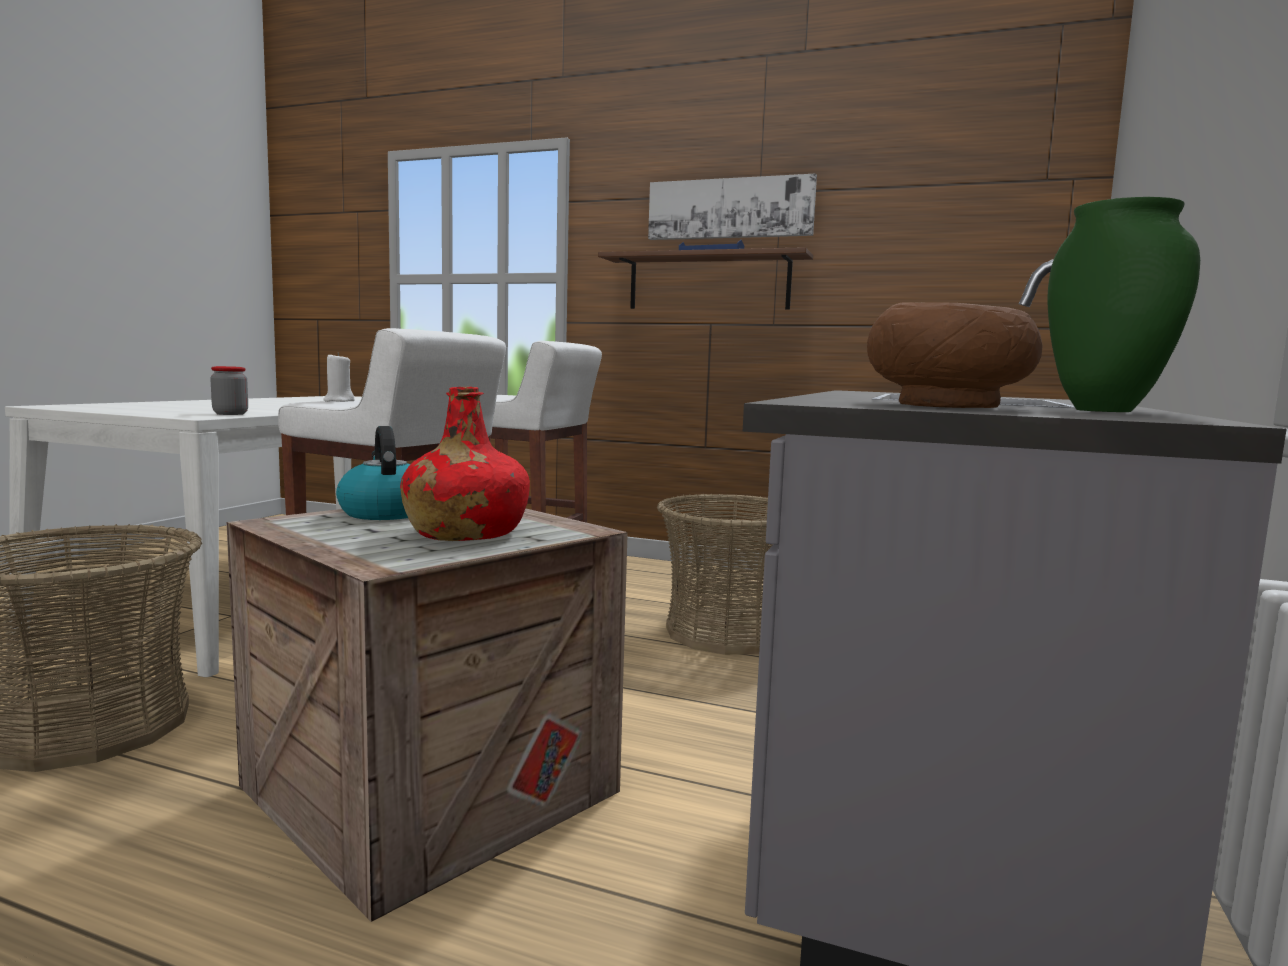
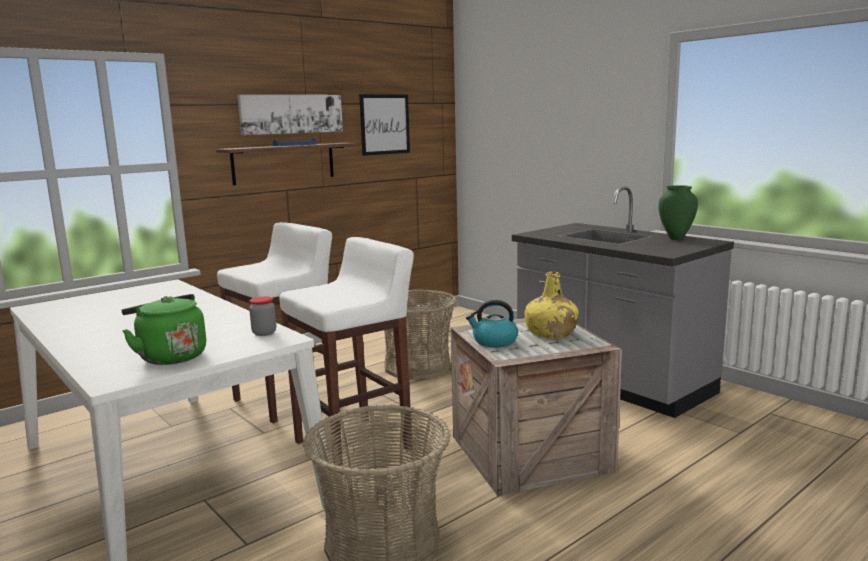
camera: 60 degrees left, 5 degrees up
white candle [323,352,355,402] -> none
red bottle [400,386,530,541] -> yellow bottle [525,271,579,338]
brown bowl [867,302,1042,408] -> none
none -> green kettle [122,294,206,365]
none -> picture [359,94,410,156]

